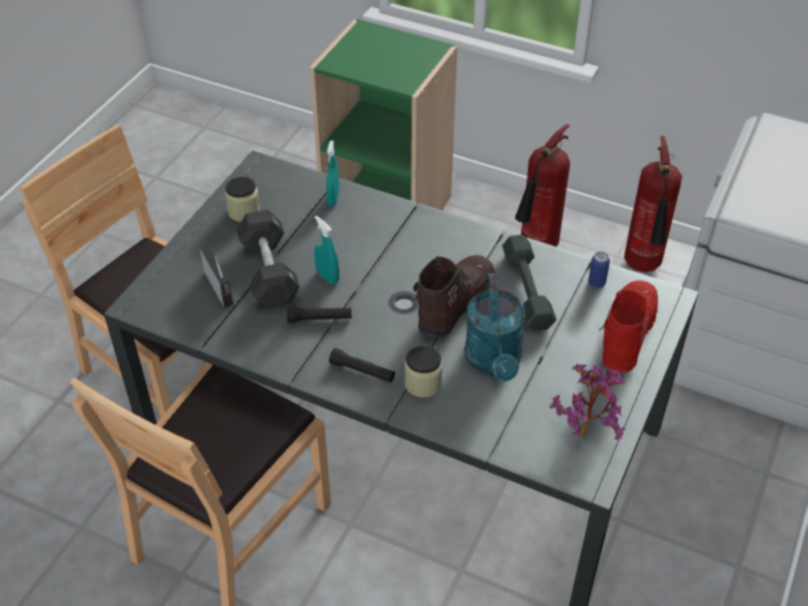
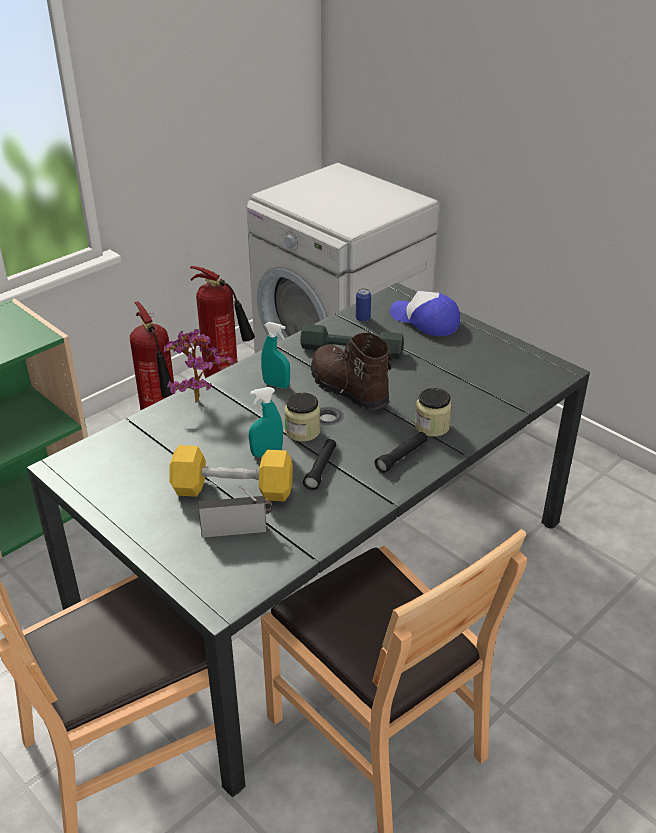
camera: 70 degrees left, 10 degrees down
jar [225,177,260,222] -> jar moved to [285,393,320,442]
black dumbbell [237,210,300,308] -> yellow dumbbell [169,445,293,501]
turquoise spray bottle [326,141,339,206] -> turquoise spray bottle moved to [261,322,290,388]
turquoise watering can [465,273,526,381] -> none
potted plant [550,363,626,440] -> potted plant moved to [164,329,233,403]
red boot [599,280,658,372] -> cap [390,291,460,336]

